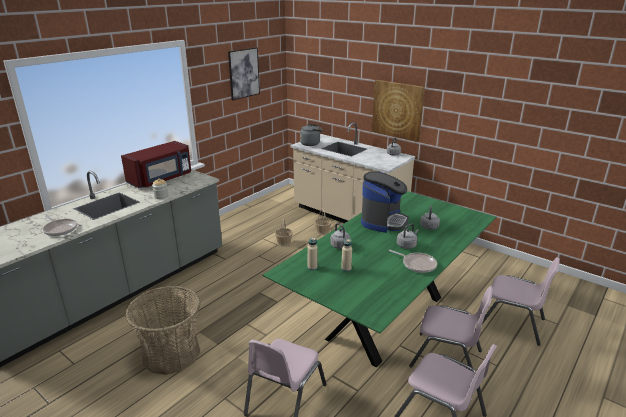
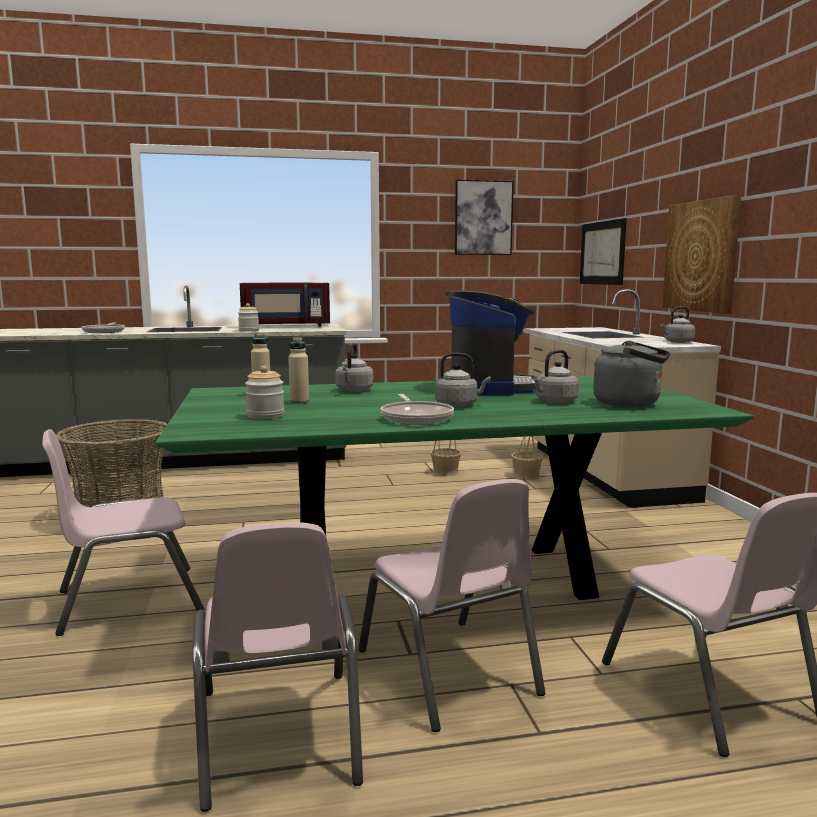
camera: 40 degrees right, 15 degrees down
grey kettle [300,124,323,146] -> grey kettle moved to [593,341,670,407]
coffee machine [361,172,409,233] -> coffee machine turned 60 degrees counterclockwise [445,291,537,396]
none -> jar [245,366,284,419]
none -> picture [580,218,627,285]

